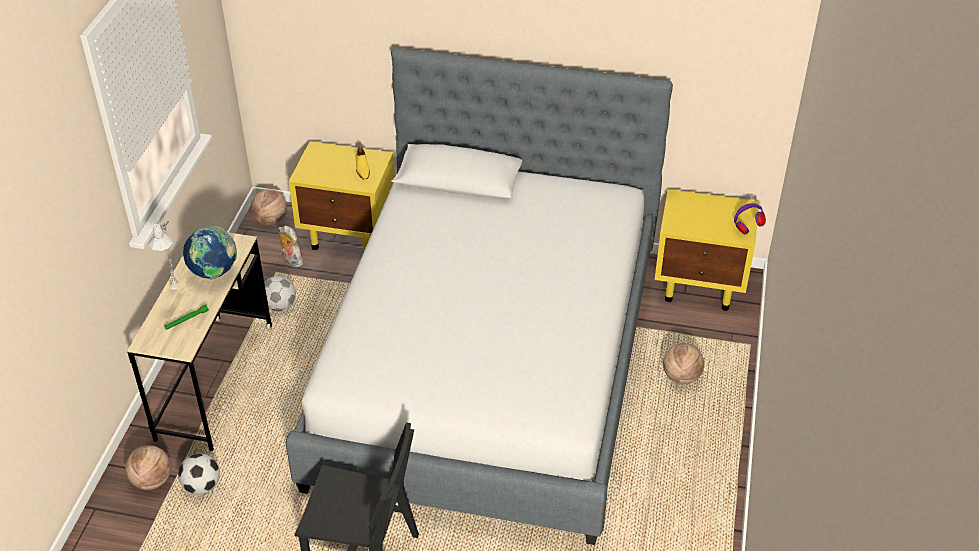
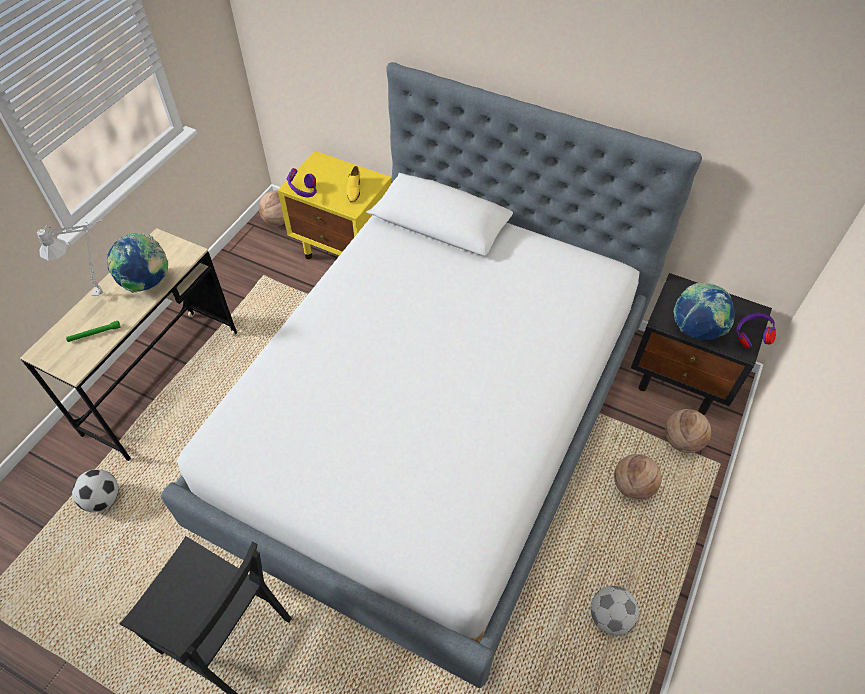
camera: 15 degrees right, 10 degrees up
basketball [125,445,171,490] -> basketball moved to [665,409,711,453]
football [264,276,296,311] -> football moved to [591,586,639,636]
plush toy [278,226,303,268] -> none
yellow nightstand [655,189,759,311] -> black nightstand [631,273,772,415]
none -> purple headphones [287,168,317,198]
none -> globe [674,283,735,341]

